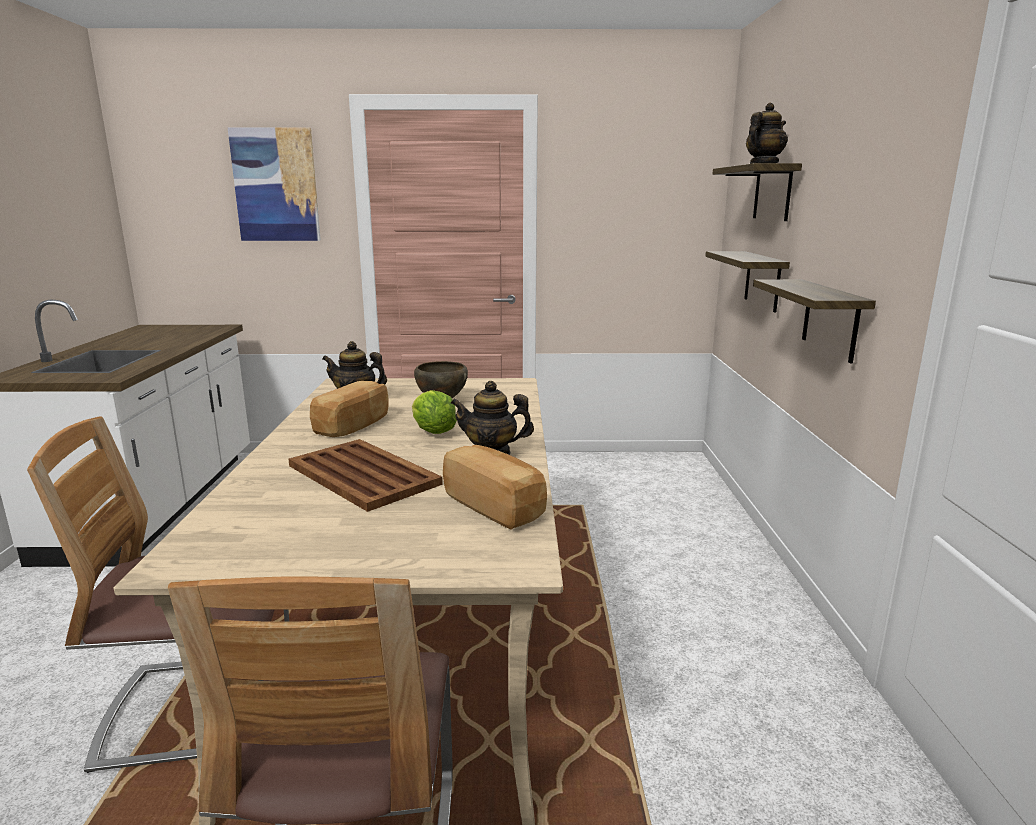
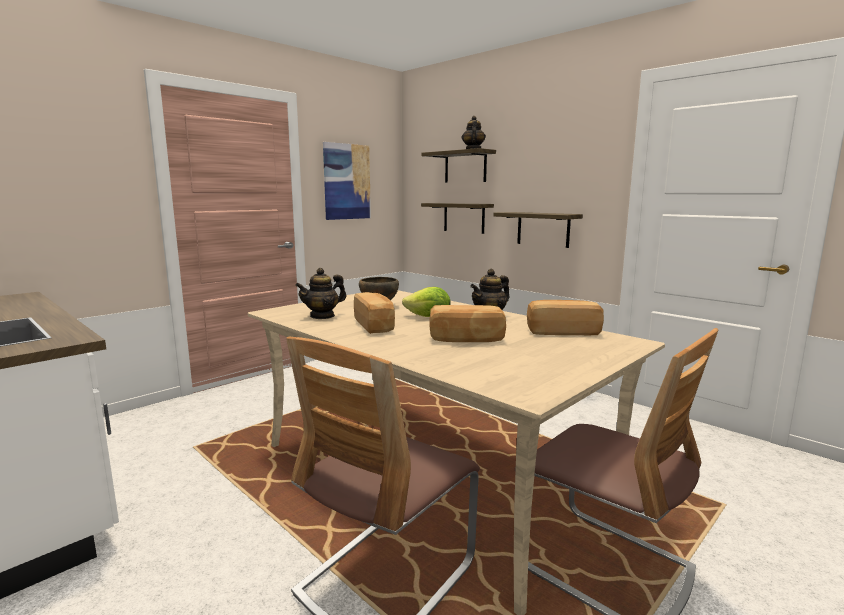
camera: 45 degrees left, 5 degrees down
picture [228,128,321,241] -> picture moved to [323,142,371,220]
brown tray [289,439,443,512] -> bread [429,305,506,342]

